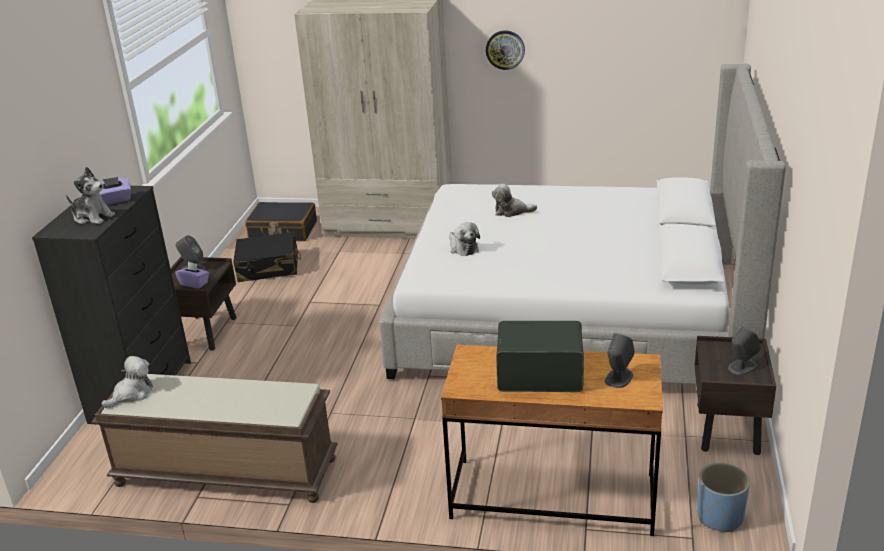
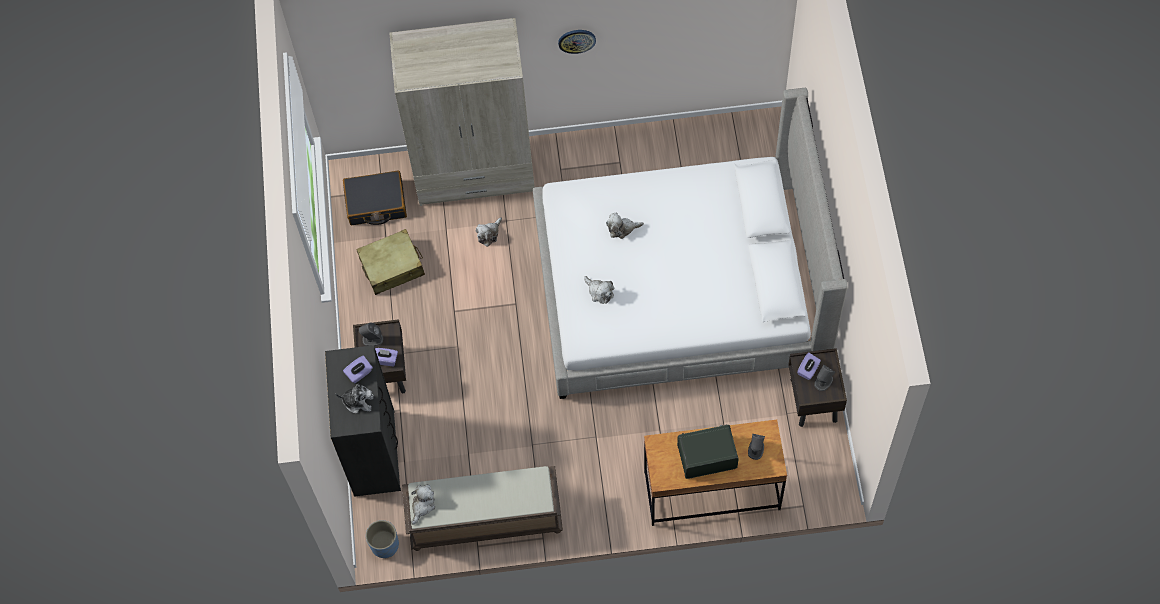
camera: 15 degrees left, 35 degrees up
black suitcase [233,232,301,282] -> beige suitcase [356,229,425,295]
blue planter [697,463,750,532] -> blue planter moved to [366,520,399,558]
none -> plush toy [476,217,502,247]
none -> purple tissue box [797,352,821,380]

